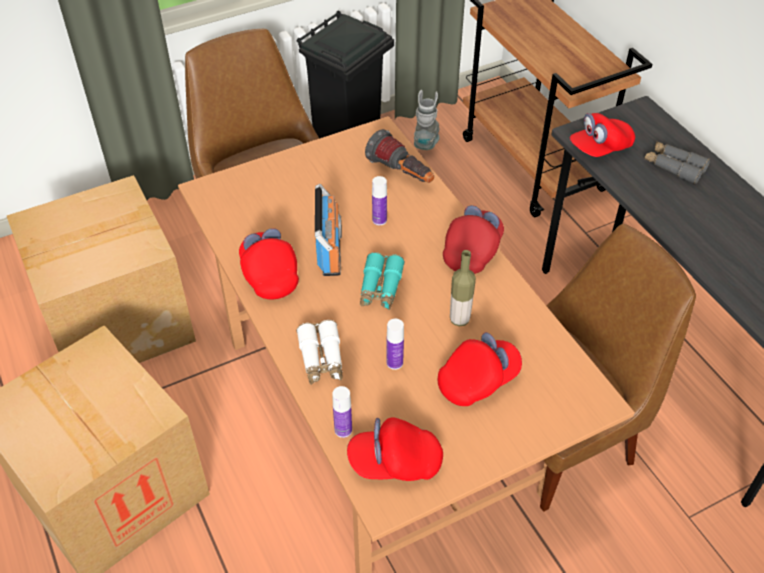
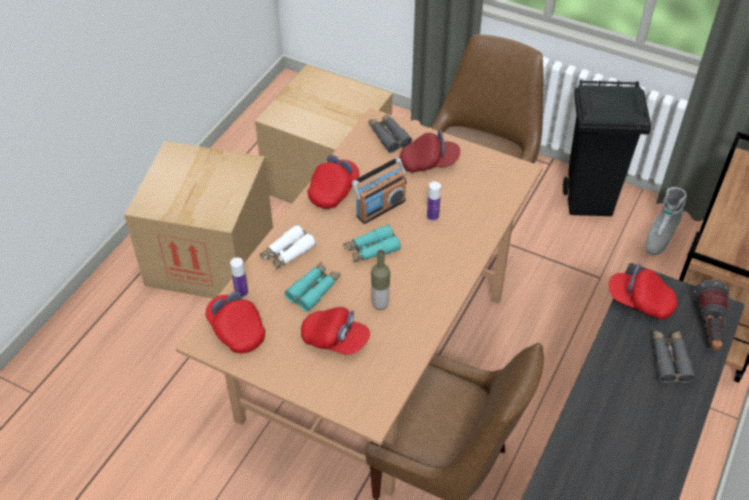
camera: 55 degrees right, 0 degrees up
flashlight [365,129,434,183] -> flashlight moved to [694,280,729,350]
bottle [386,319,404,370] -> turquoise binoculars [285,262,341,311]
grey boot [414,90,440,150] -> grey boot turned 150 degrees clockwise [645,187,686,255]
red cap [443,205,504,274] -> red cap moved to [400,130,460,172]
none -> grey binoculars [369,114,412,153]

